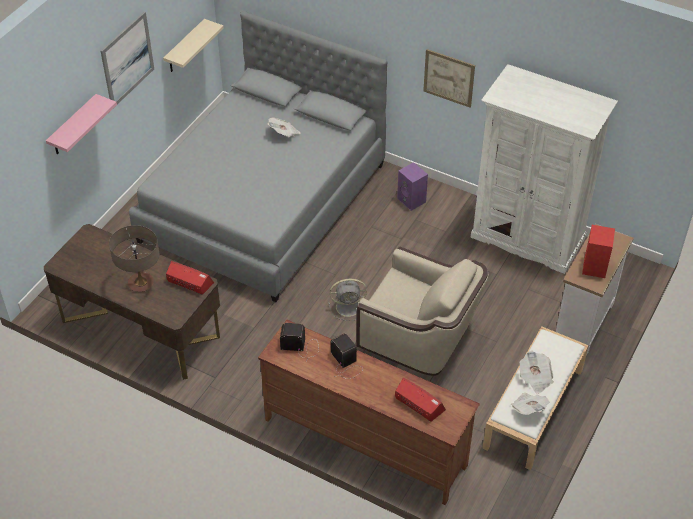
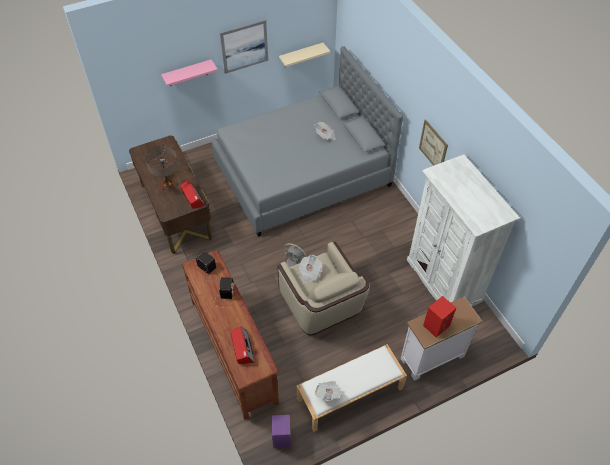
camera: 35 degrees right, 5 degrees up
purple speaker [397,162,428,211] -> purple speaker moved to [271,415,291,448]
newspaper [519,351,554,394] -> newspaper moved to [298,255,323,283]

